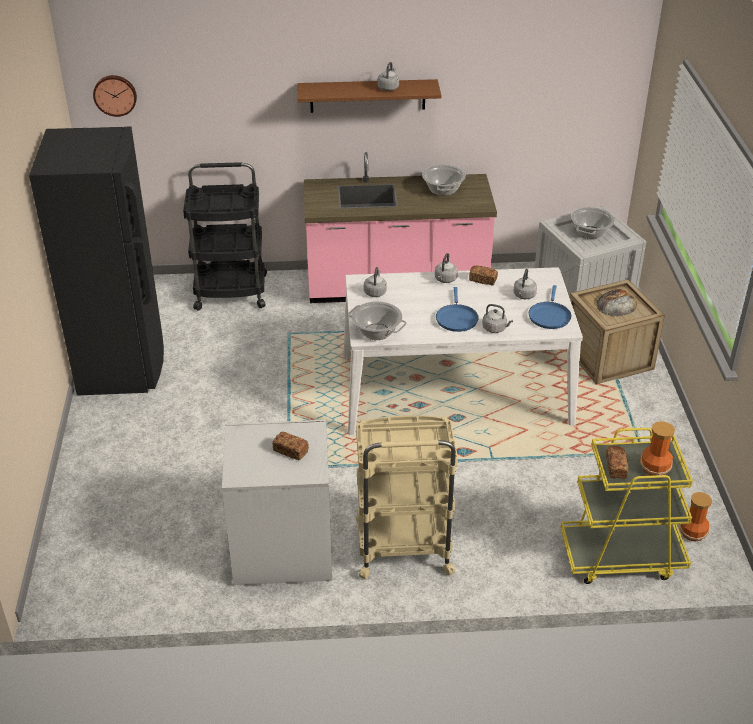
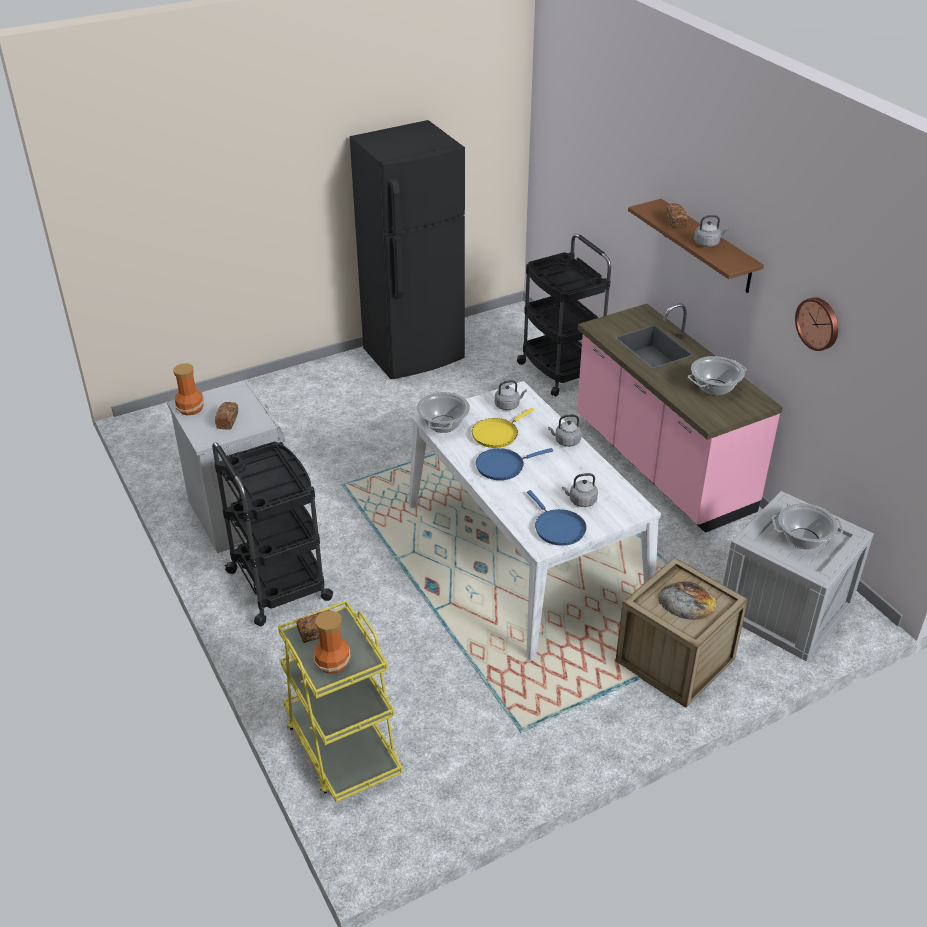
camera: 65 degrees right, 0 degrees up
wall clock [93,75,137,117] -> wall clock moved to [795,297,838,351]
beige cart [356,415,458,579] -> black cart [212,441,333,626]
bread [469,265,498,286] -> bread moved to [666,203,688,229]
grey kettle [482,304,513,333] -> none
blue frying pan [529,285,571,329] -> blue frying pan turned 105 degrees counterclockwise [527,490,586,546]
vase [680,492,712,542] -> vase moved to [173,363,204,415]
none -> yellow frying pan [472,408,534,448]

